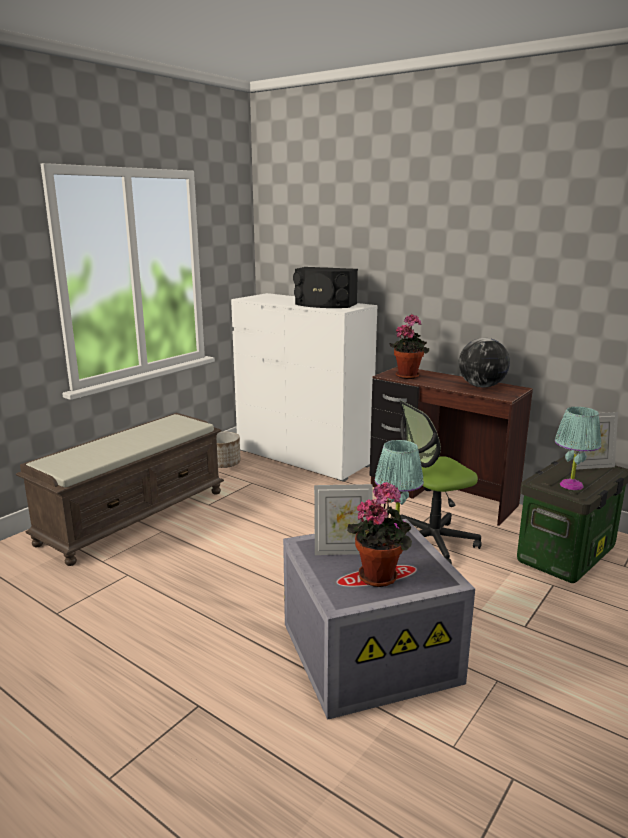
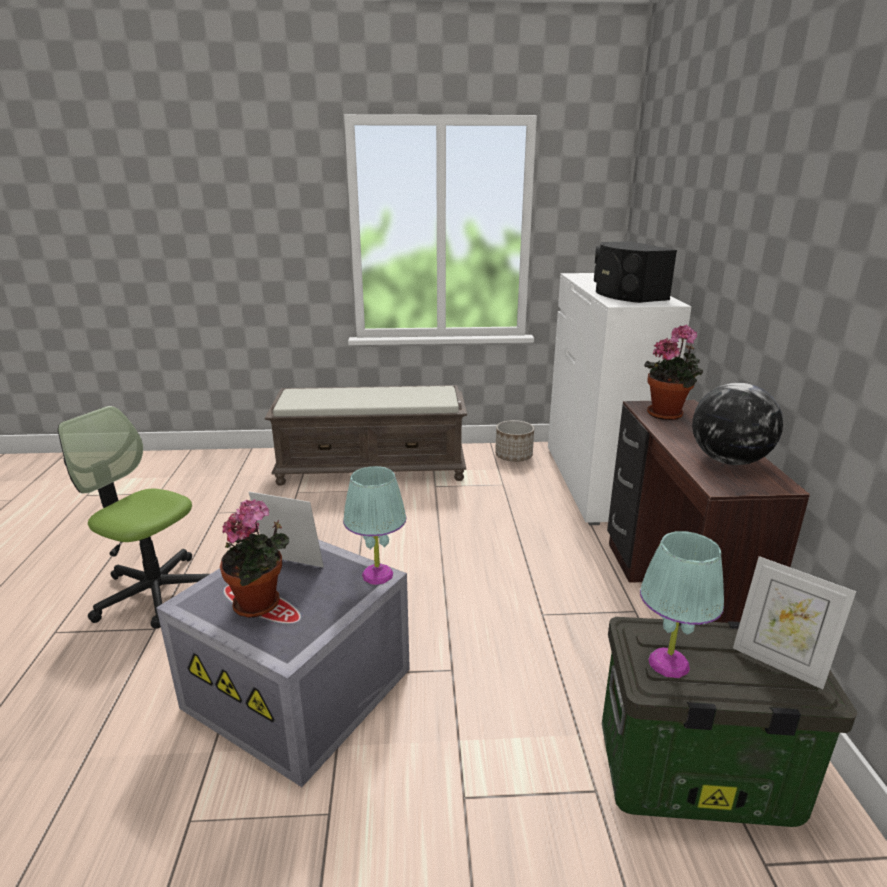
camera: 50 degrees right, 5 degrees up
picture frame [314,484,373,555] -> picture frame turned 150 degrees clockwise [249,492,324,568]
office chair [400,401,482,565] -> office chair moved to [58,406,210,629]

